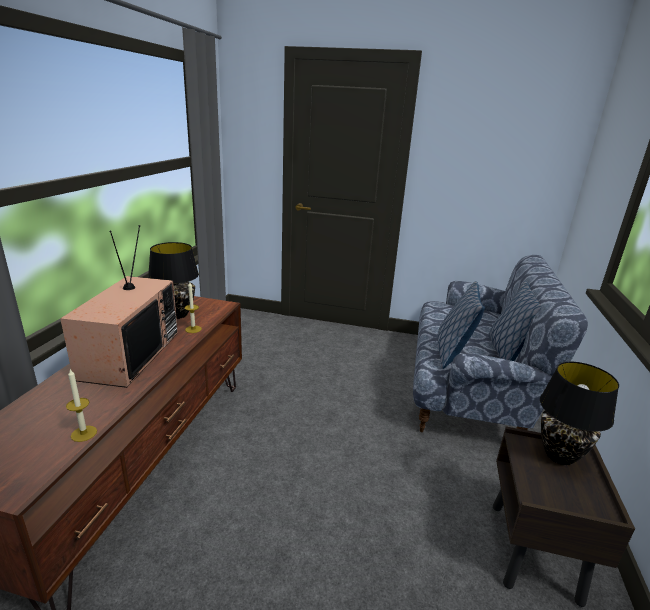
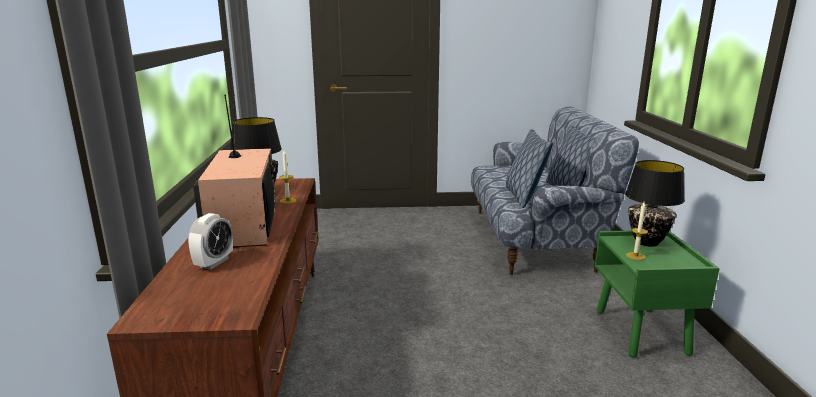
camera: 15 degrees left, 5 degrees down
candle [66,369,97,442] -> candle moved to [626,202,648,260]
brown nightstand [493,427,635,607] -> green nightstand [595,231,720,357]
none -> alarm clock [188,213,233,270]

